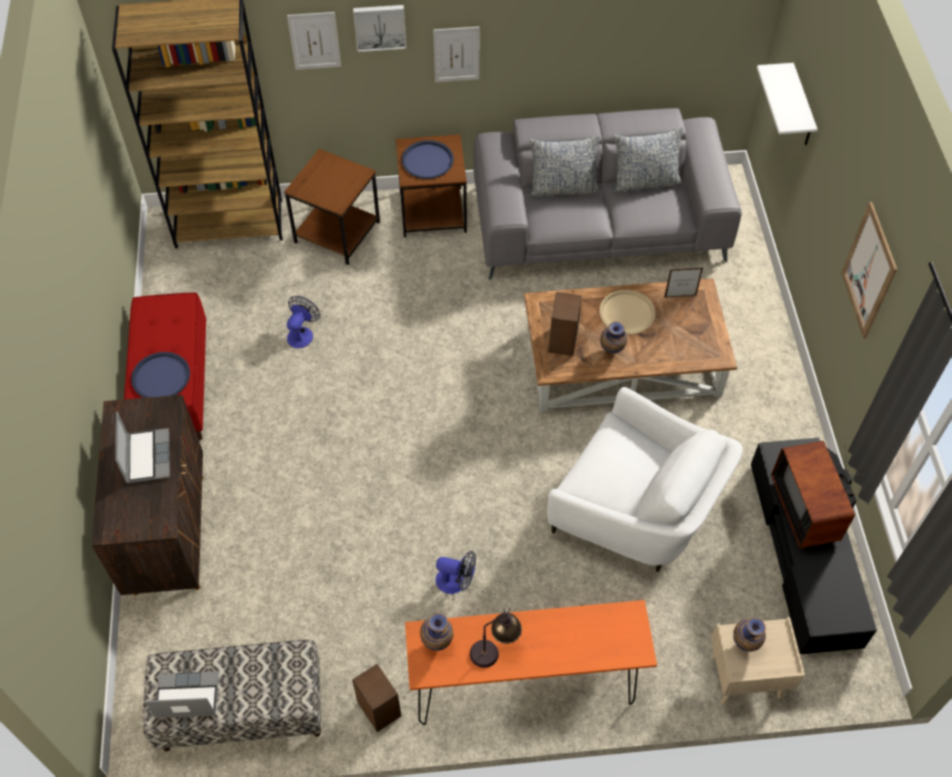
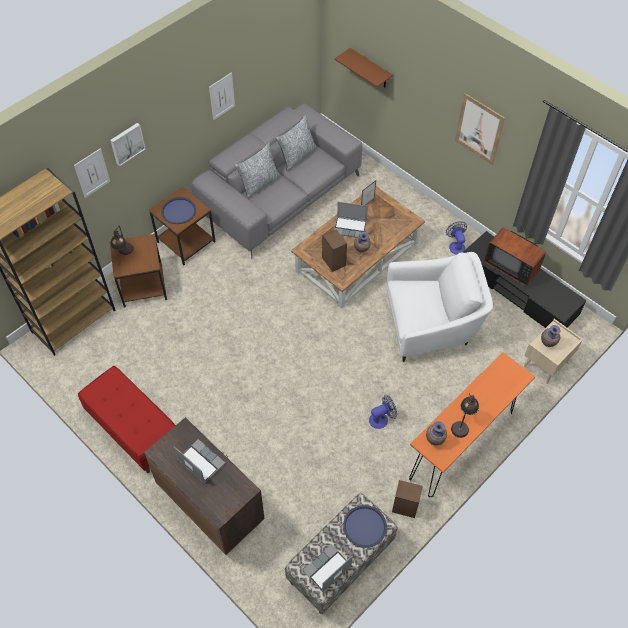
camera: 40 degrees left, 0 degrees up
blue tray [131,352,190,398] -> blue tray moved to [343,505,387,548]
fan [287,296,320,348] -> fan moved to [446,221,467,255]
picture [433,27,479,82] -> picture moved to [209,73,235,120]
beige tray [599,290,655,335] -> laptop [334,202,368,238]
white shelf [757,63,818,145] -> brown shelf [335,48,393,87]
none -> table lamp [111,226,134,255]

